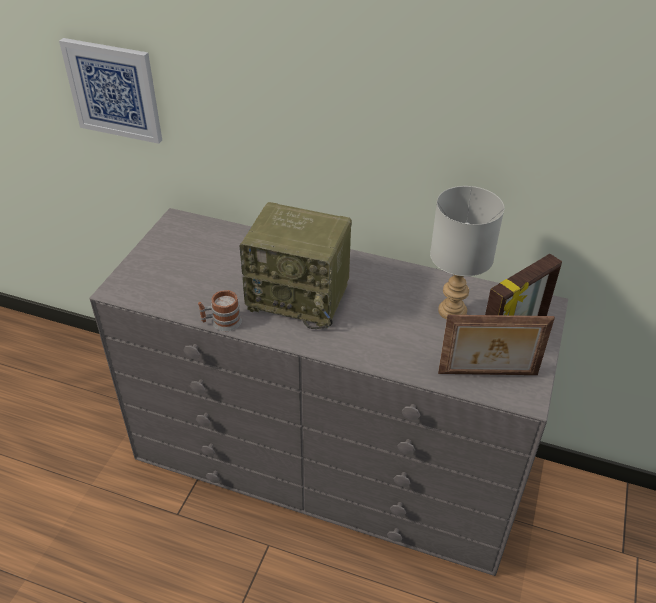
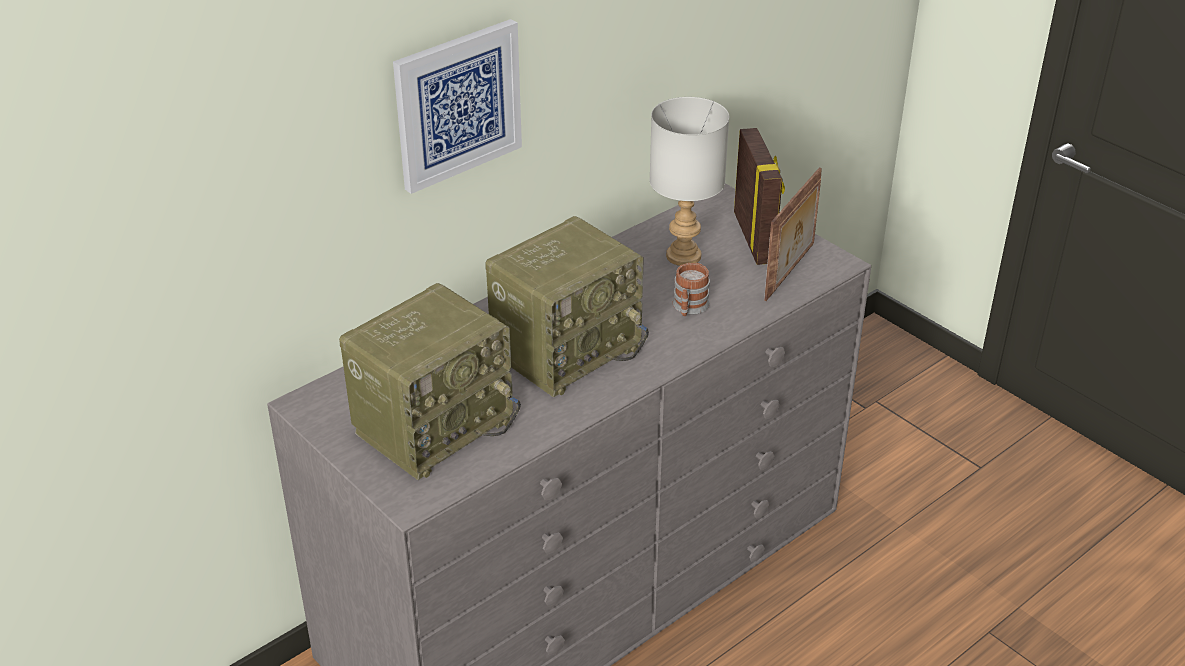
camera: 60 degrees left, 5 degrees down
picture [59,38,162,144] -> picture moved to [393,19,522,194]
mug [198,290,242,331] -> mug moved to [672,263,710,316]
none -> radio [339,283,521,480]

